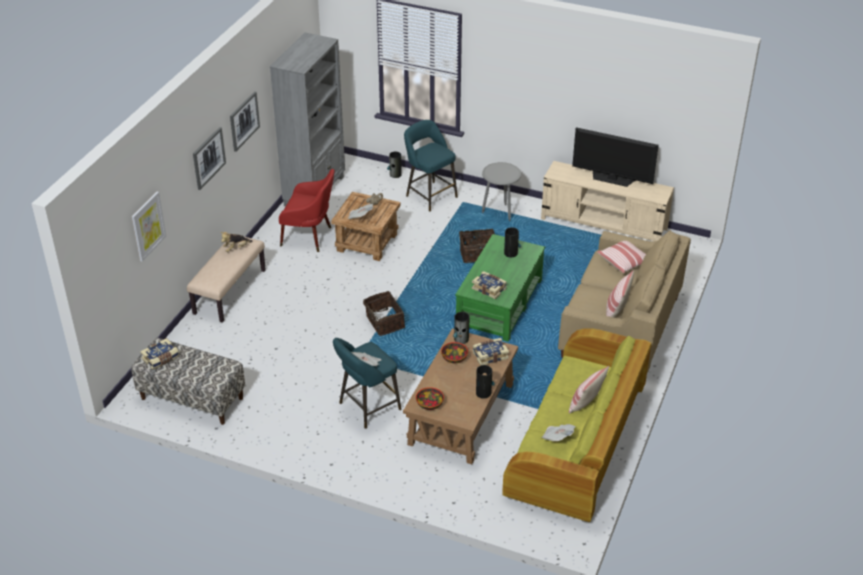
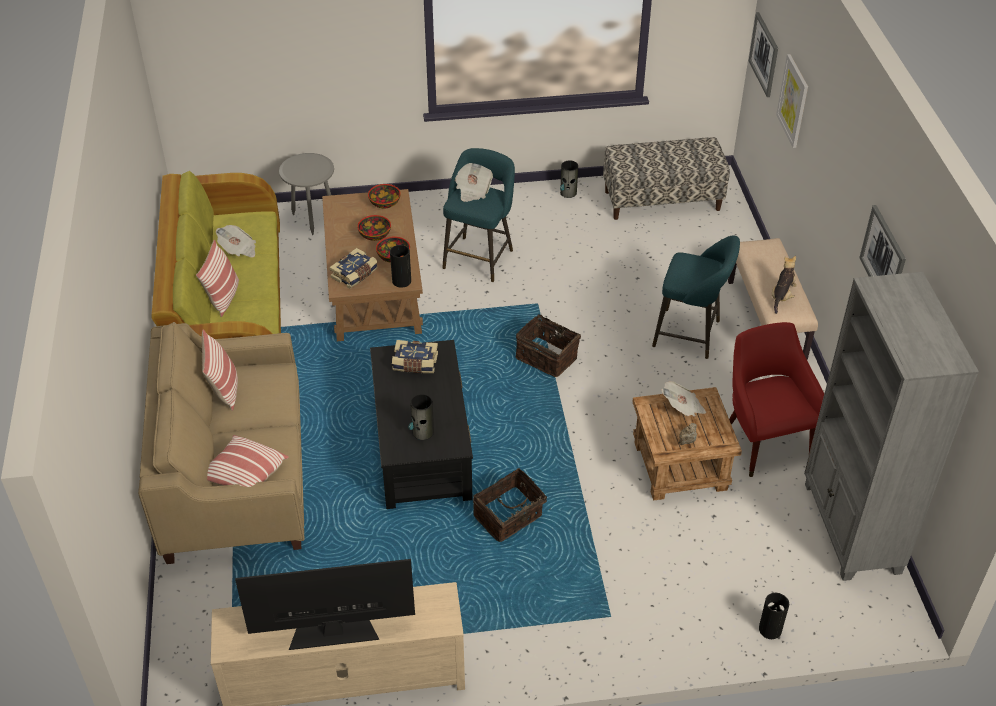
camera: 150 degrees right, 5 degrees up
book [140,338,179,370] -> none
picture [193,127,226,190] -> picture moved to [749,12,778,97]
red armchair [279,169,334,252] -> red armchair turned 90 degrees clockwise [729,322,824,477]
turquoise stool [404,120,458,212] -> turquoise stool moved to [652,235,740,359]
green coffee table [455,234,545,342] -> black coffee table [370,340,473,509]
vase [476,365,495,399] -> vase moved to [560,160,578,198]
grey side table [482,162,521,221] -> grey side table moved to [279,153,334,235]
none -> bowl [357,215,391,241]

